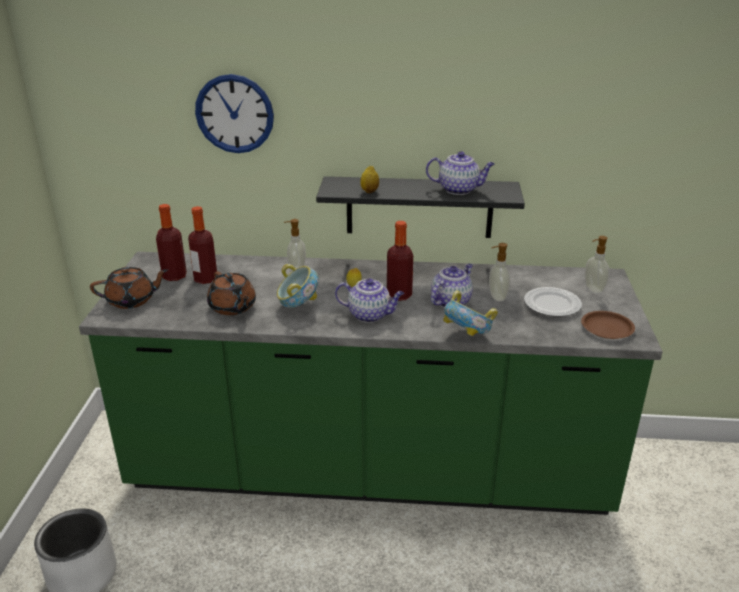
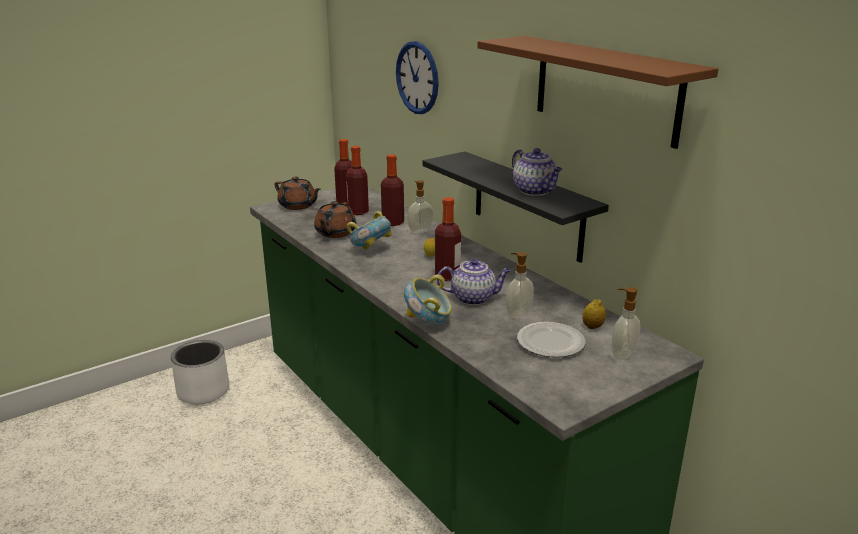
camera: 50 degrees right, 5 degrees down
teapot [335,278,404,323] -> none
lemon [360,166,379,193] -> lemon moved to [582,299,606,329]
brown plate [581,311,635,339] -> none
none -> bottle [381,154,404,226]
none -> brown shelf [477,36,718,149]

